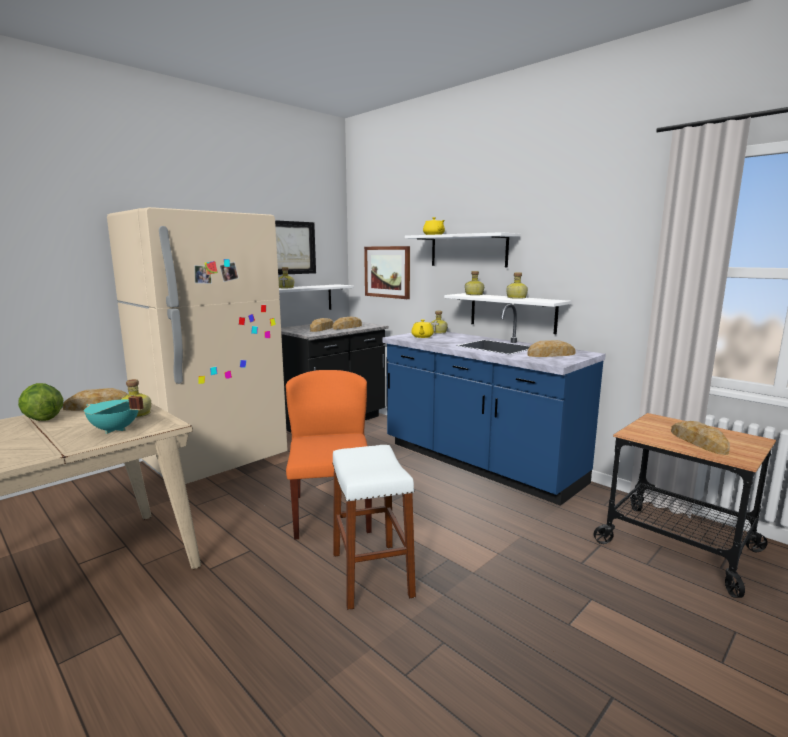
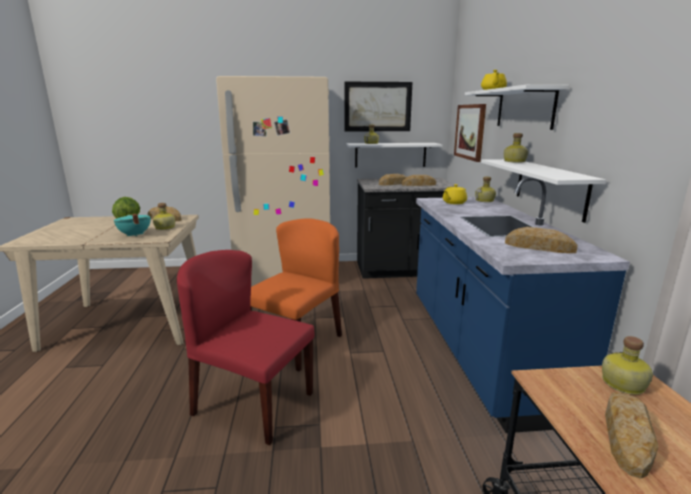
camera: 40 degrees right, 5 degrees up
white stool [332,445,416,610] -> red chair [177,250,315,445]
bottle [506,272,528,299] -> bottle moved to [602,336,653,395]

